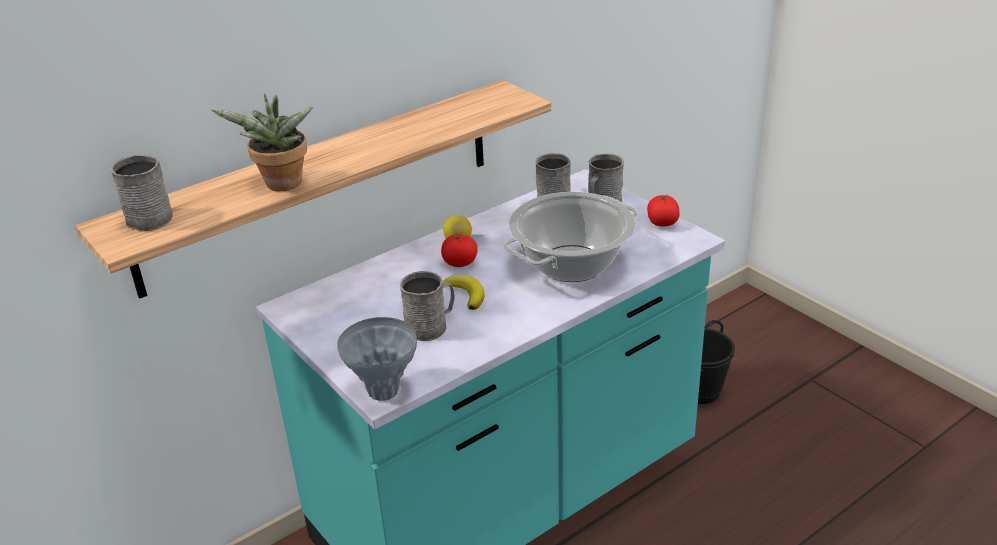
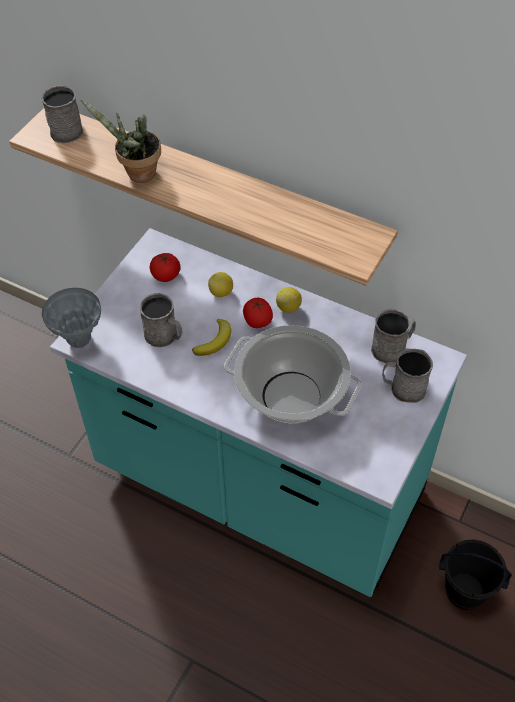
camera: 65 degrees right, 20 degrees up
tomato [647,195,680,227] -> tomato moved to [150,253,181,282]
none -> lemon [208,272,233,297]

